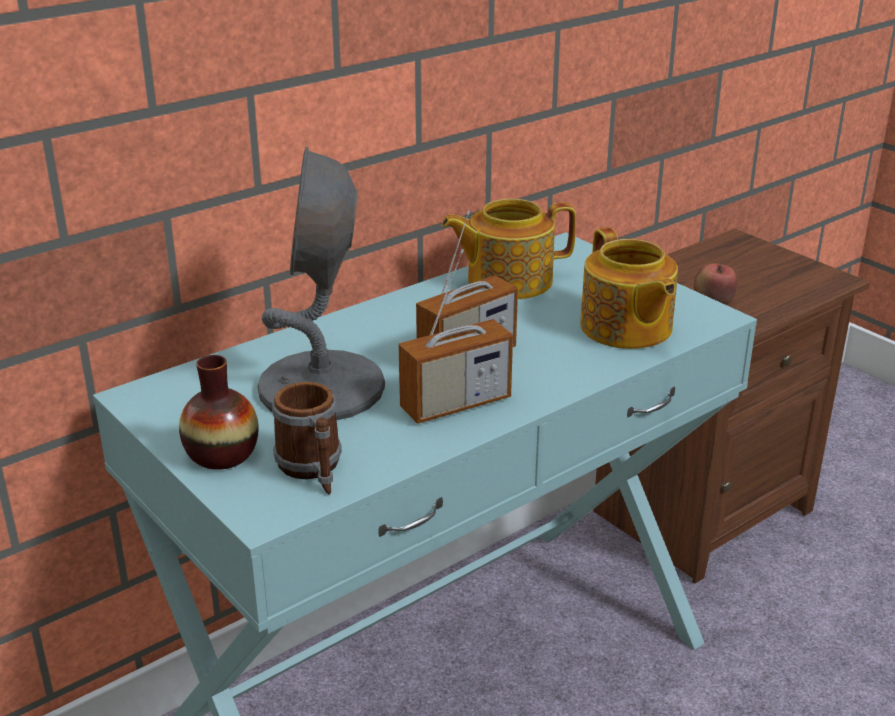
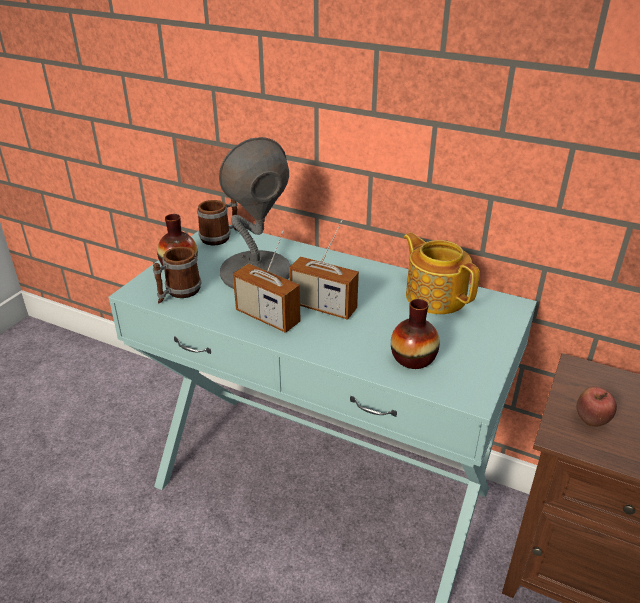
camera: 65 degrees right, 5 degrees up
teapot [580,227,678,349] -> vase [391,299,440,369]
none -> mug [197,199,238,245]

